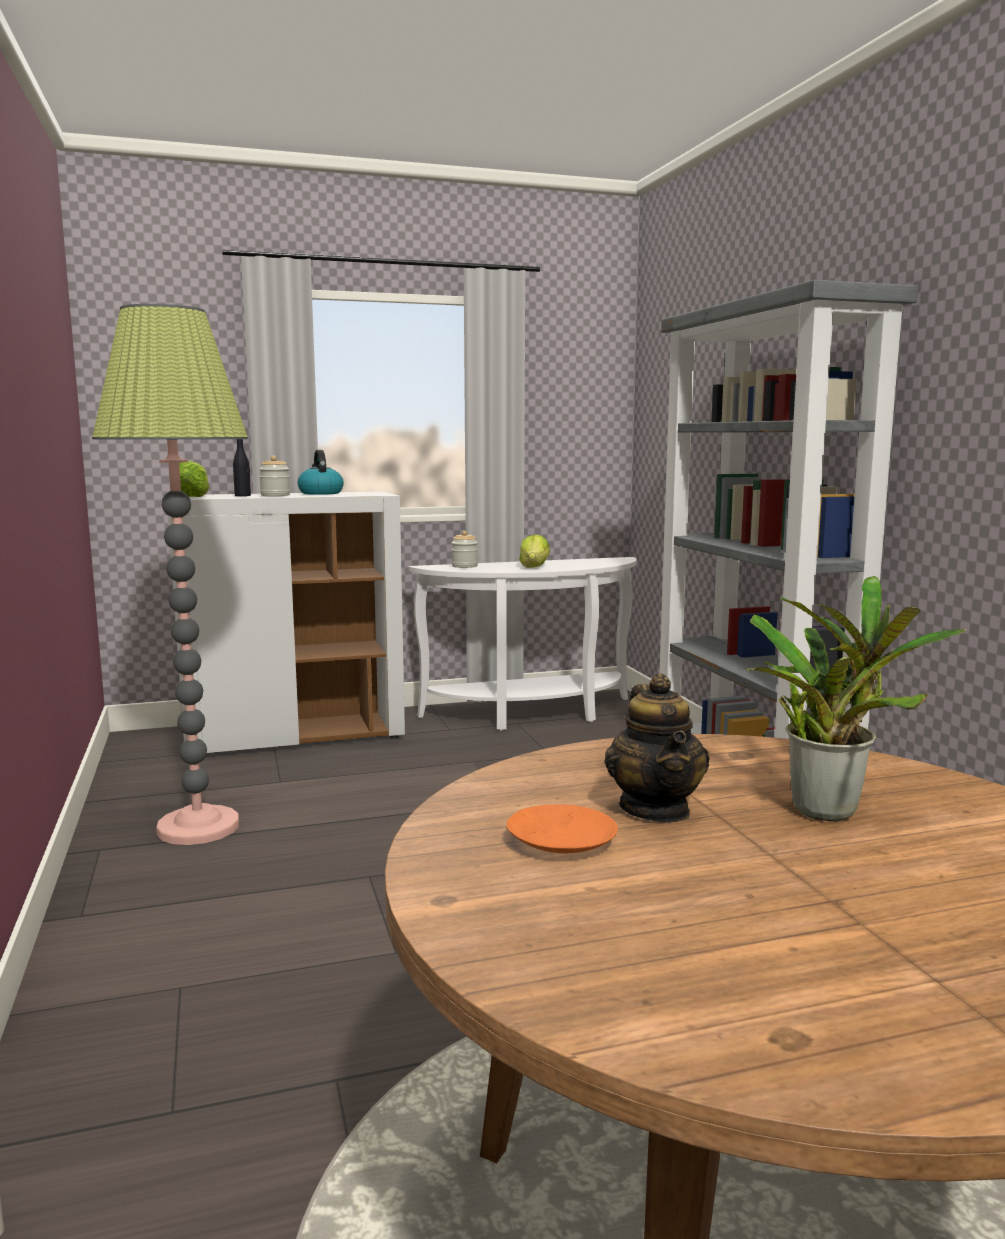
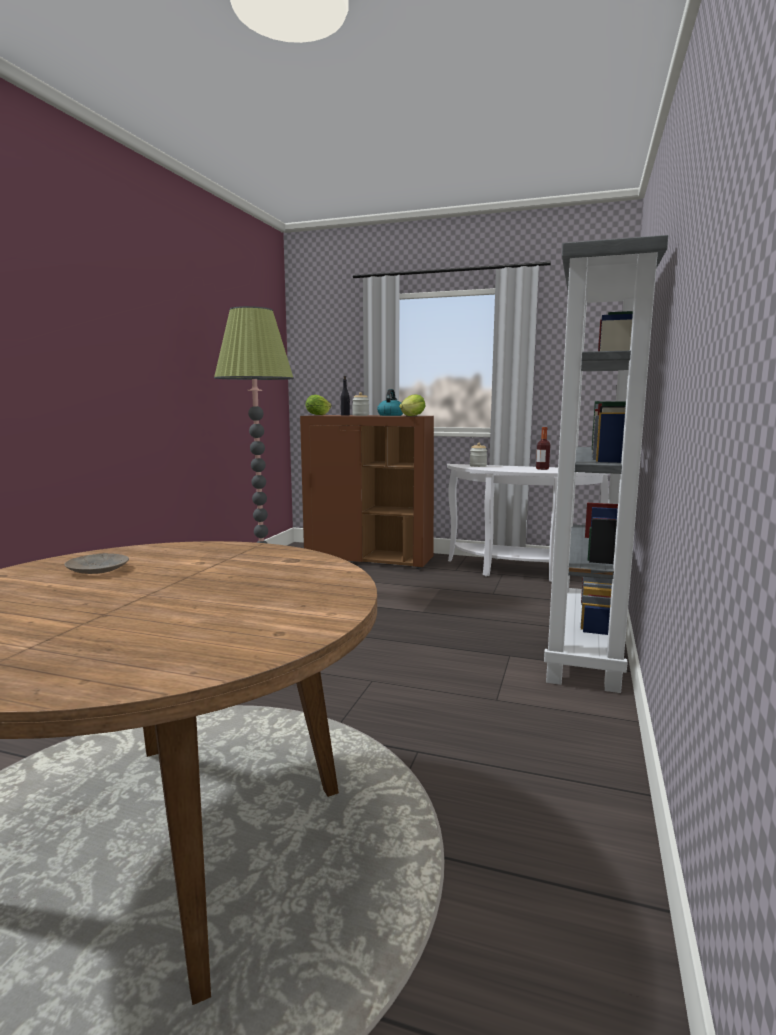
camera: 35 degrees right, 0 degrees up
white cabinet [168,491,405,753] -> brown cabinet [300,415,434,569]
orange plate [507,804,618,853] -> beige plate [64,553,129,574]
lettuce [519,535,550,568] -> lettuce moved to [399,394,425,416]
teapot [604,673,710,822] -> none
potted plant [745,576,967,822] -> none
none -> bottle [536,427,550,470]

